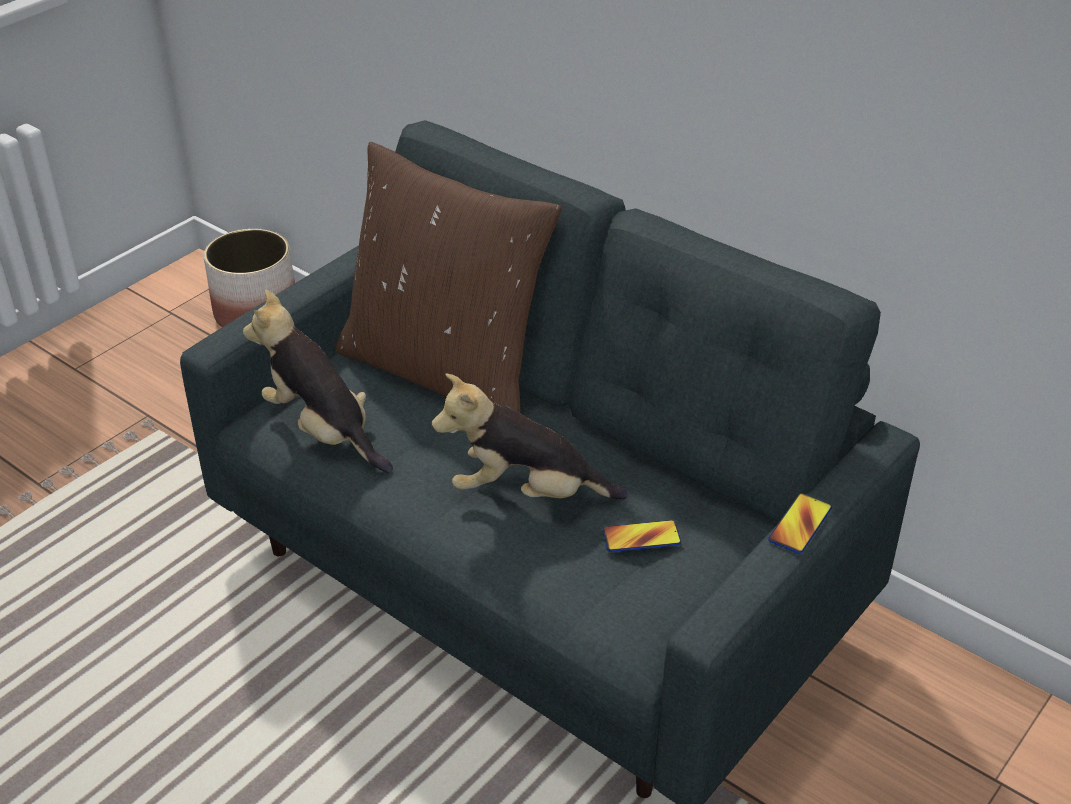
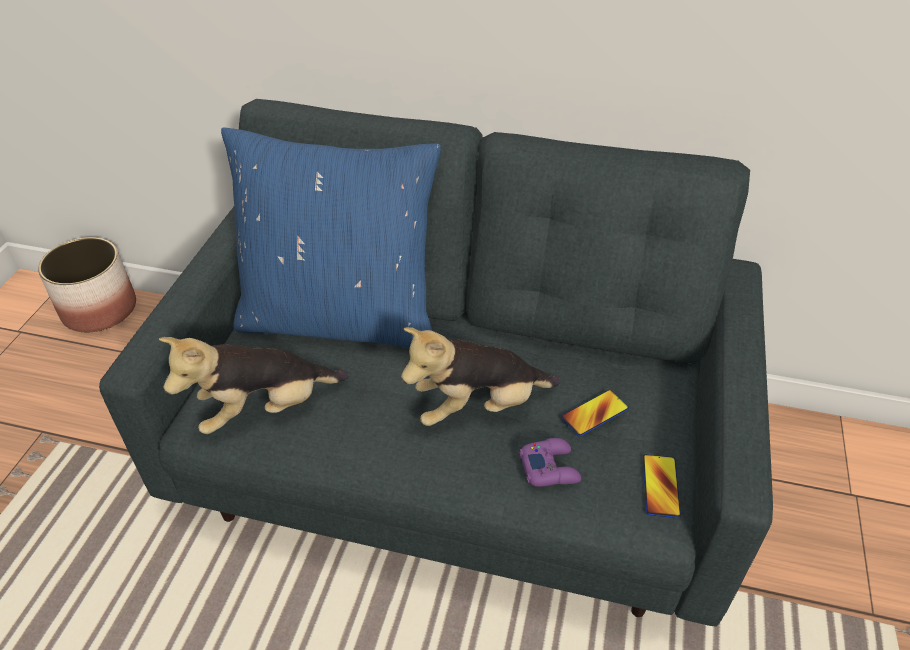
camera: 25 degrees left, 5 degrees up
plush toy [243,290,393,473] -> plush toy turned 45 degrees counterclockwise [159,337,349,434]
brown pillow [336,142,561,413] -> blue pillow [221,127,441,348]
phone [768,493,832,554] -> phone moved to [643,454,681,518]
none -> purple game controller [519,438,581,487]

